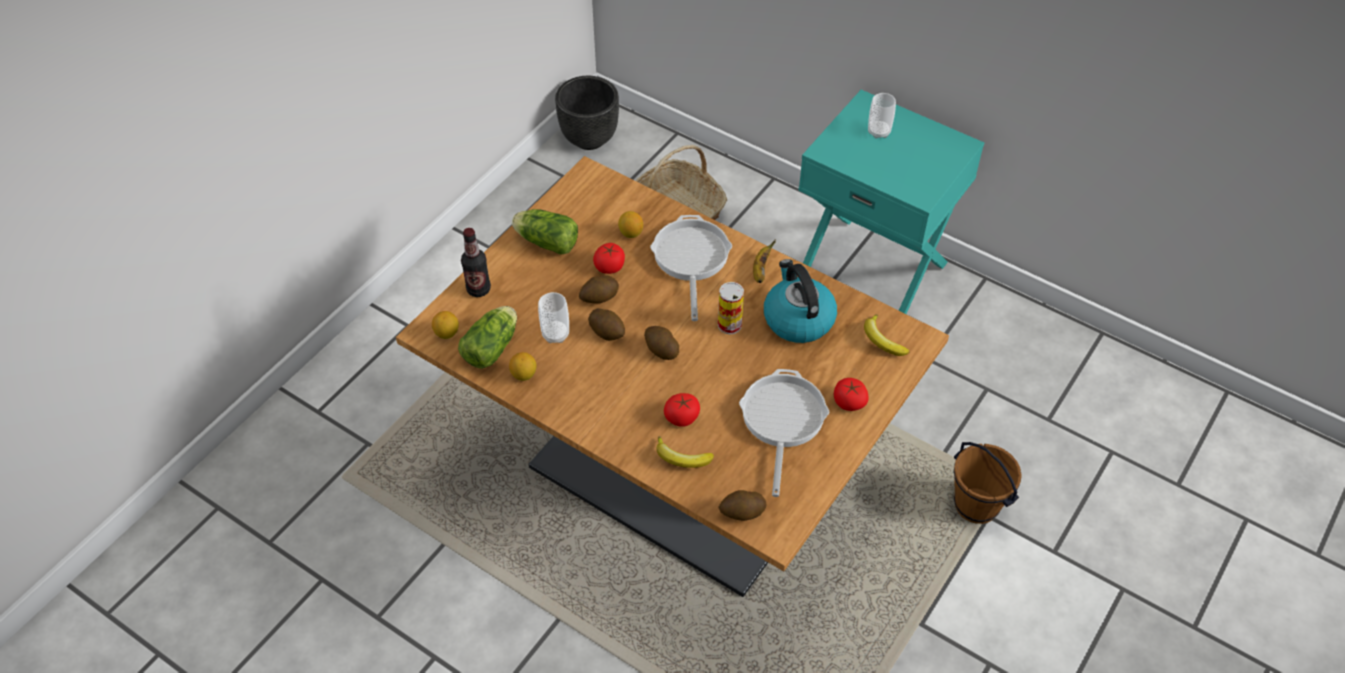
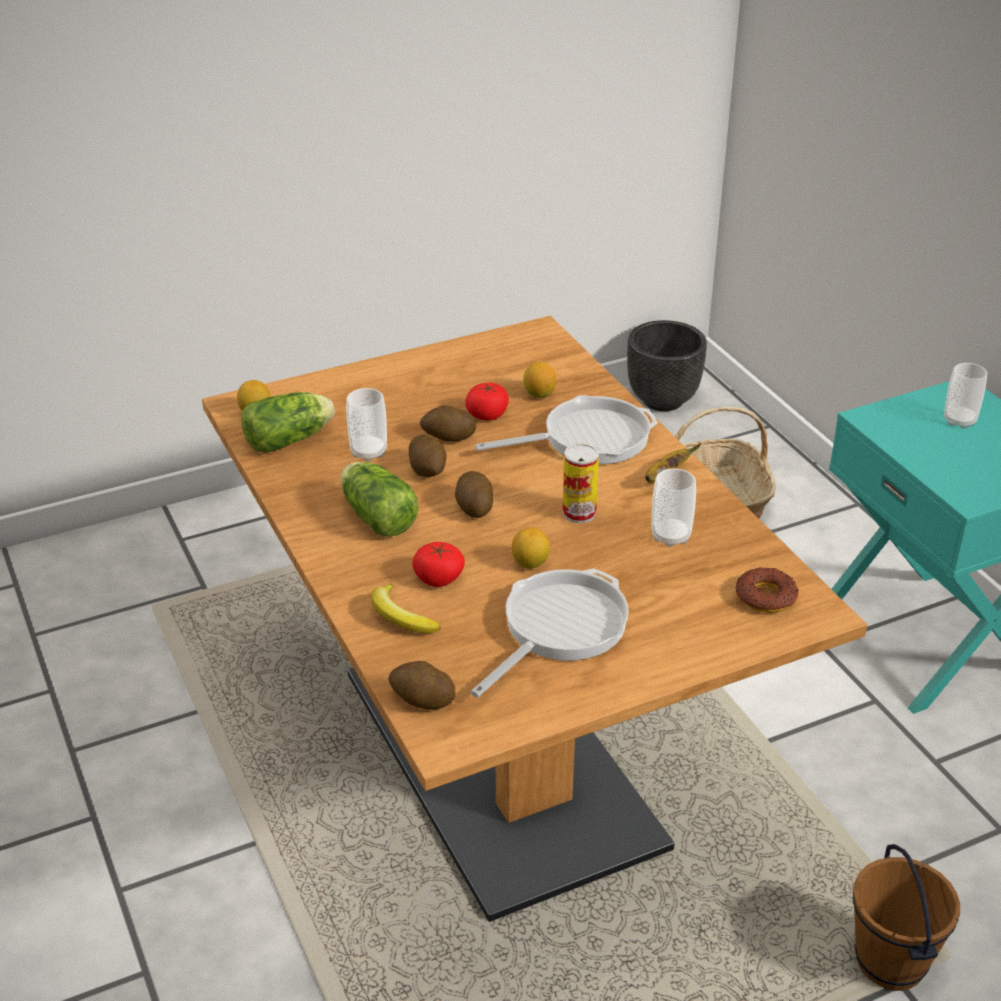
camera: 30 degrees right, 15 degrees down
bottle [461,228,491,297] -> none
lemon [509,352,536,381] -> lemon moved to [512,527,550,569]
lettuce [512,209,578,255] -> lettuce moved to [340,462,418,536]
frying pan [650,215,732,321] -> frying pan turned 45 degrees clockwise [475,395,658,464]
kettle [764,259,837,343] -> cup [652,468,696,547]
tomato [834,378,869,411] -> none
banana [864,314,909,356] -> donut [736,567,798,613]

